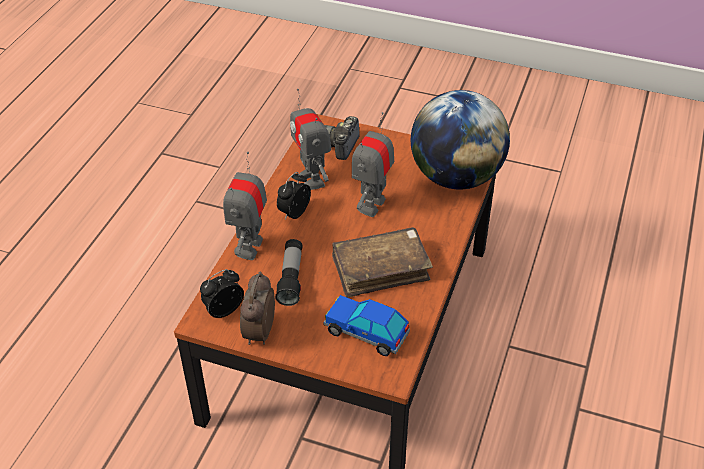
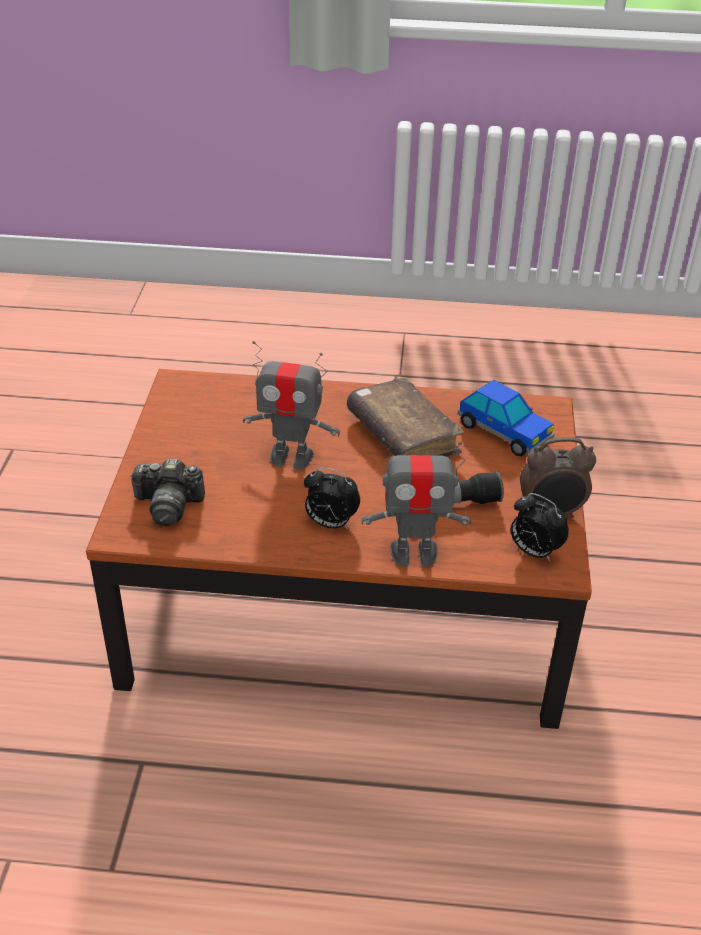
camera: 105 degrees left, 5 degrees down
toy robot [290,89,331,190] -> none
toy car [324,295,410,356] -> toy car turned 60 degrees counterclockwise [457,380,554,456]
globe [411,90,510,190] -> none

